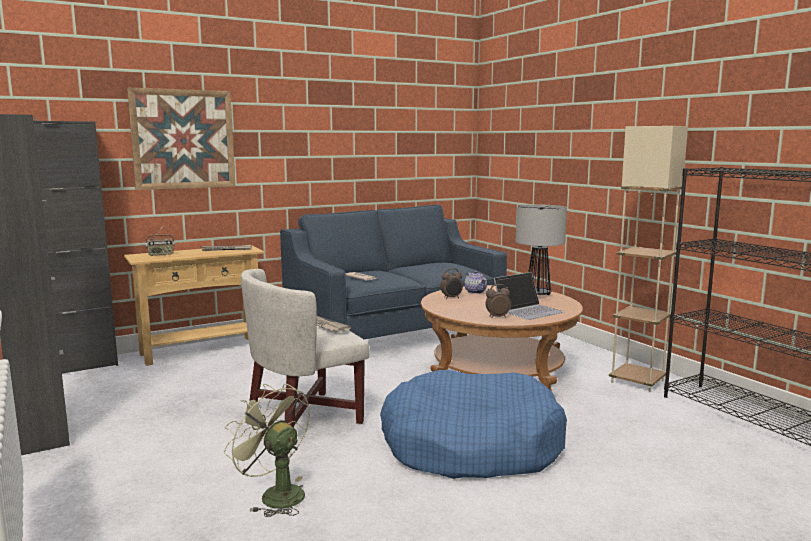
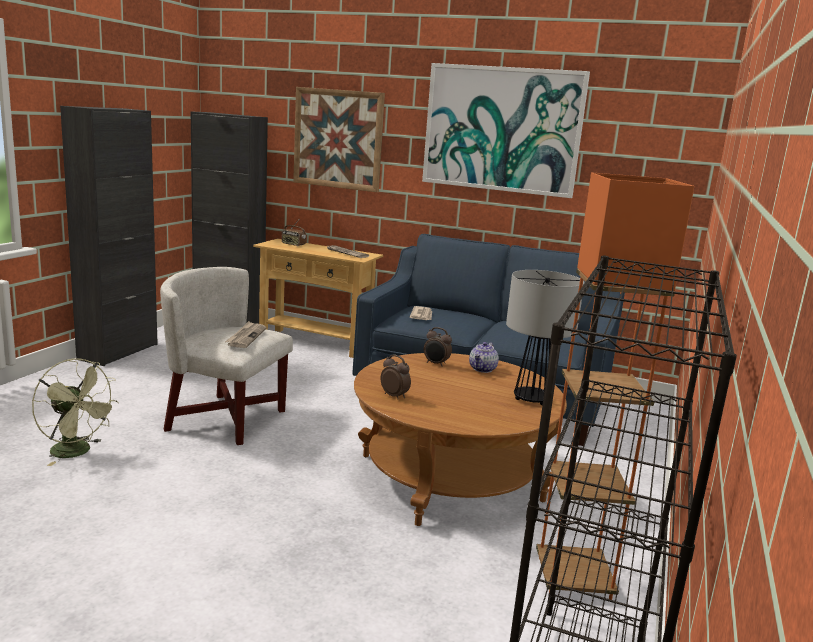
camera: 50 degrees right, 5 degrees up
green fan [224,383,310,517] -> green fan turned 120 degrees clockwise [32,359,119,466]
blue dog bed [380,370,567,479] -> none
laptop [494,272,565,320] -> none
beige floor lamp [609,126,688,392] -> orange floor lamp [536,172,694,600]
none -> picture [422,63,590,198]

